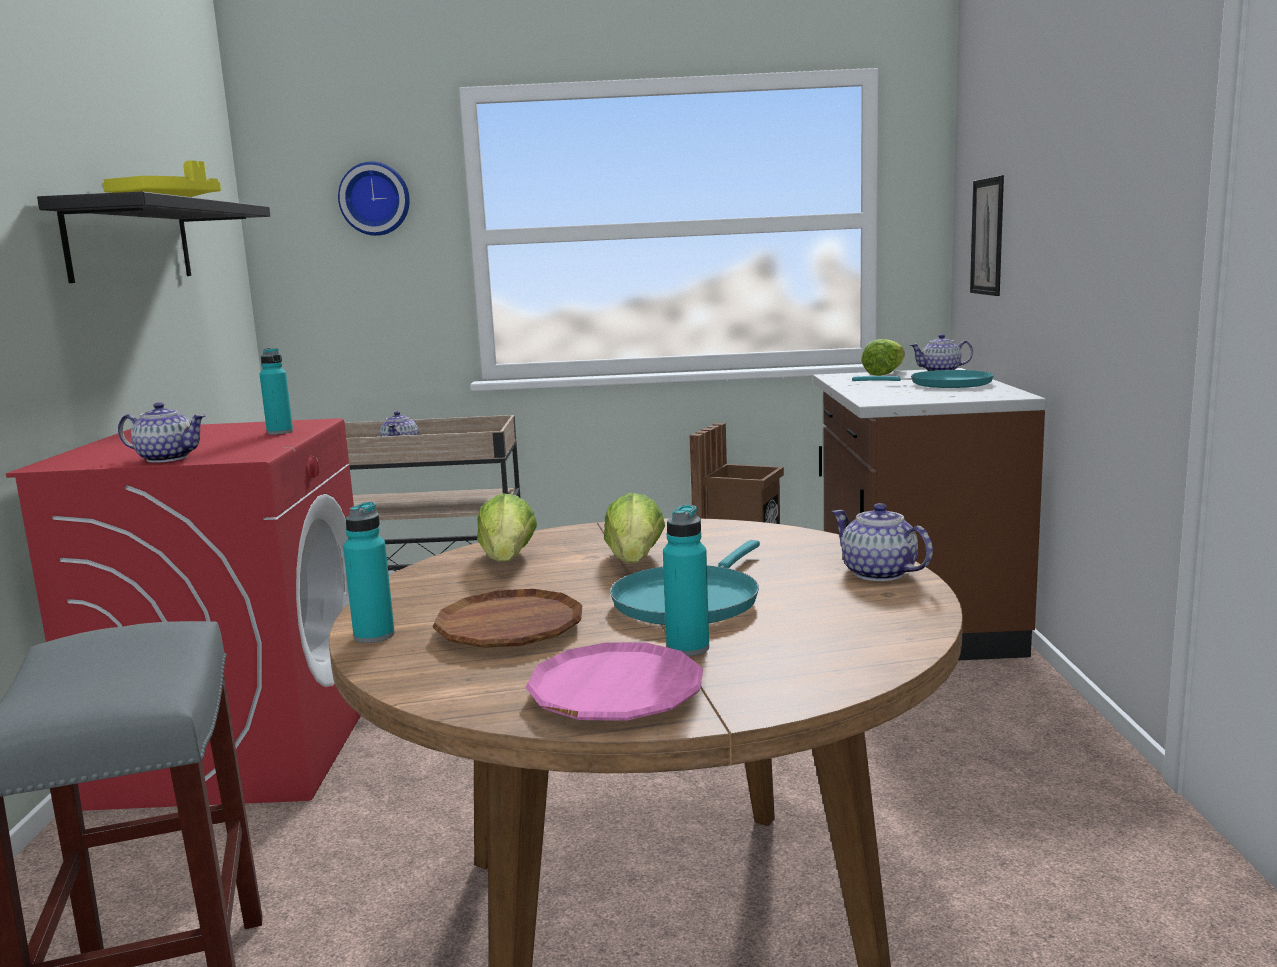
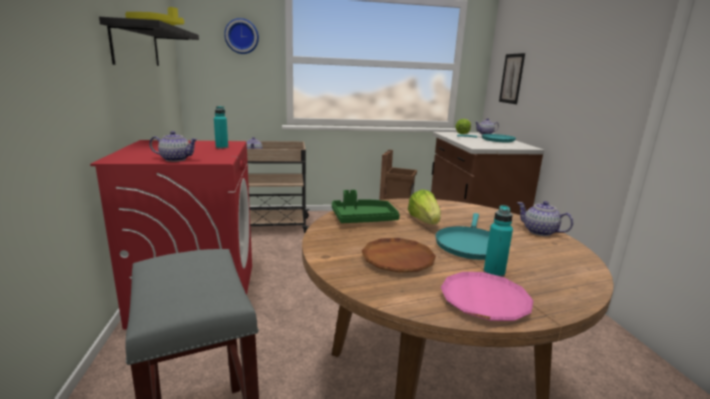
camera: 10 degrees left, 5 degrees up
turquoise bottle [343,502,395,643] -> none
lettuce [477,493,537,562] -> green tray [332,190,400,223]

